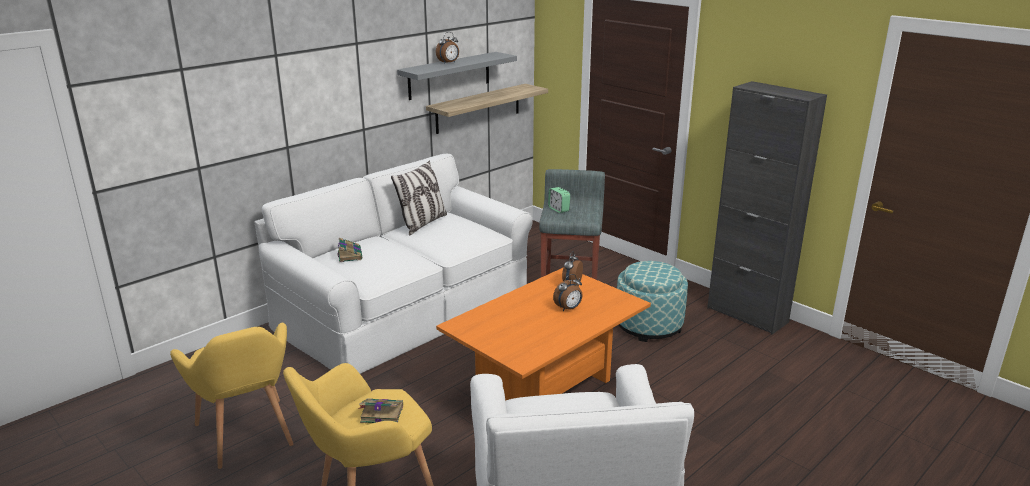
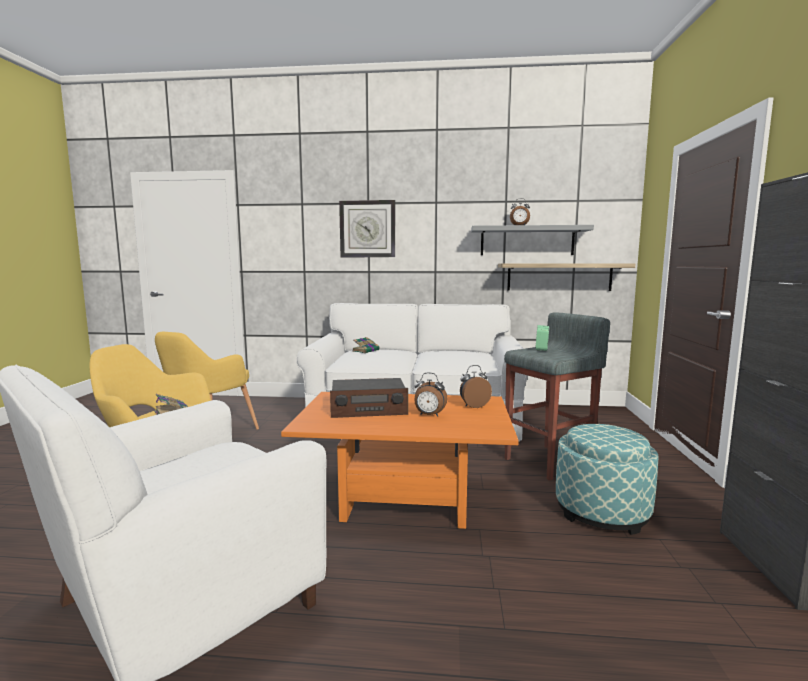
camera: 50 degrees right, 15 degrees down
pillow [391,161,447,235] -> none
none -> radio [330,378,408,418]
none -> wall clock [339,200,395,257]

